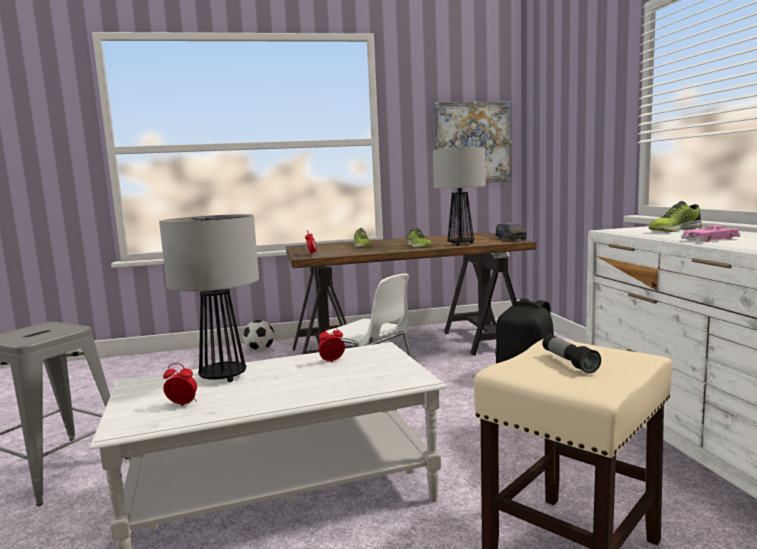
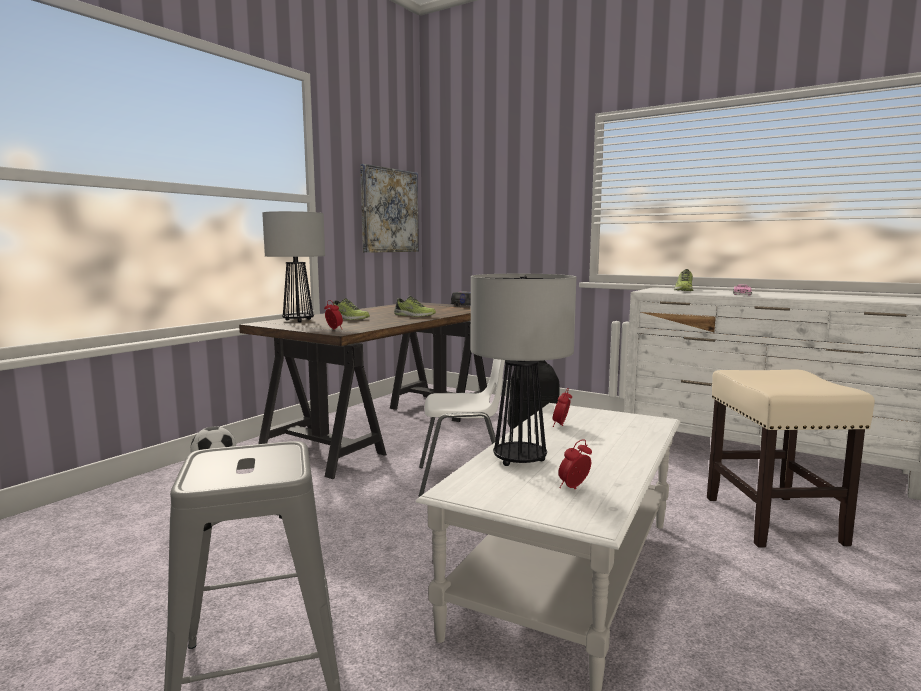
camera: 45 degrees left, 0 degrees up
table lamp [433,147,486,246] -> table lamp moved to [262,211,325,322]
flashlight [542,335,601,374] -> none

